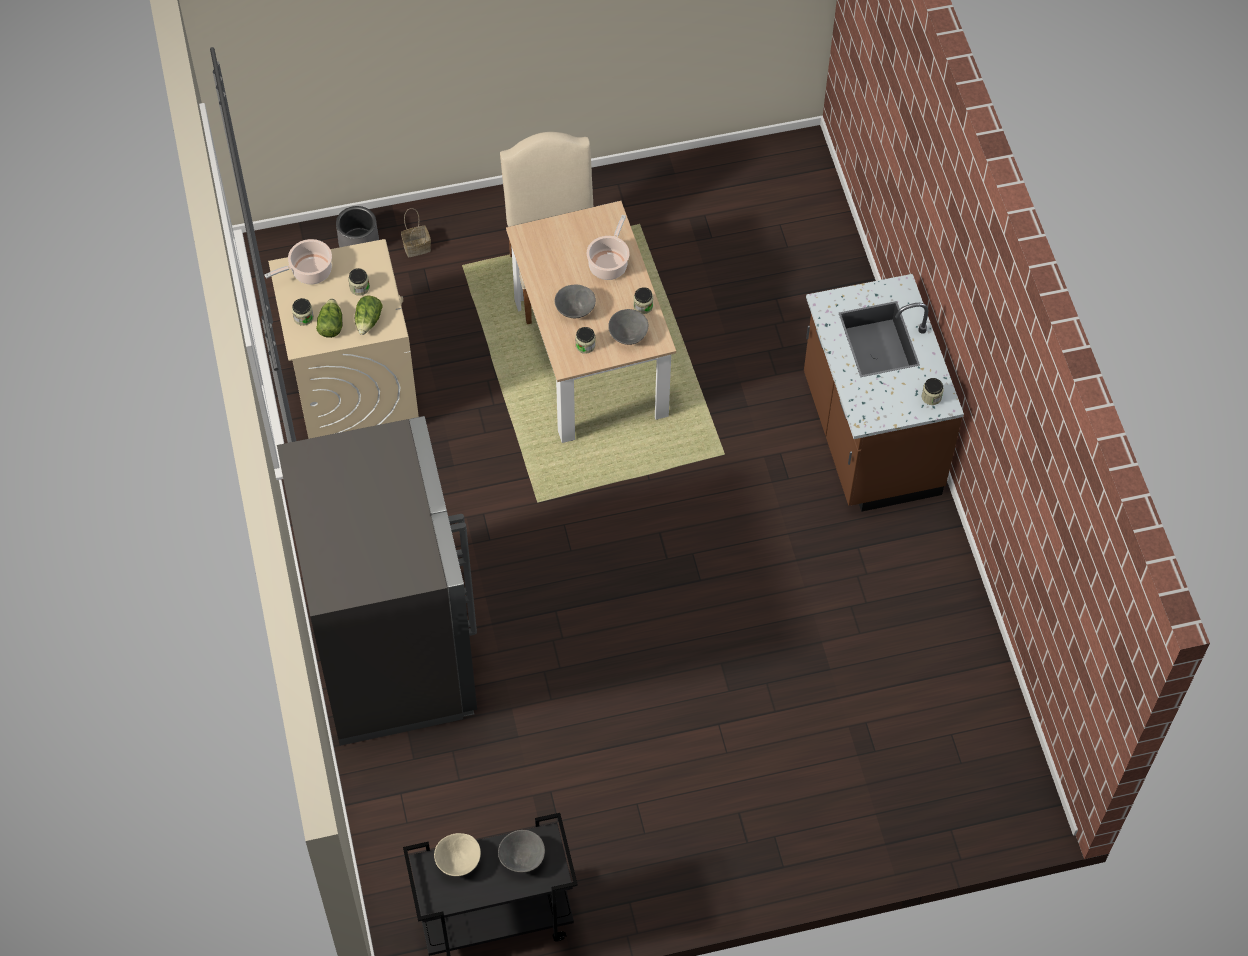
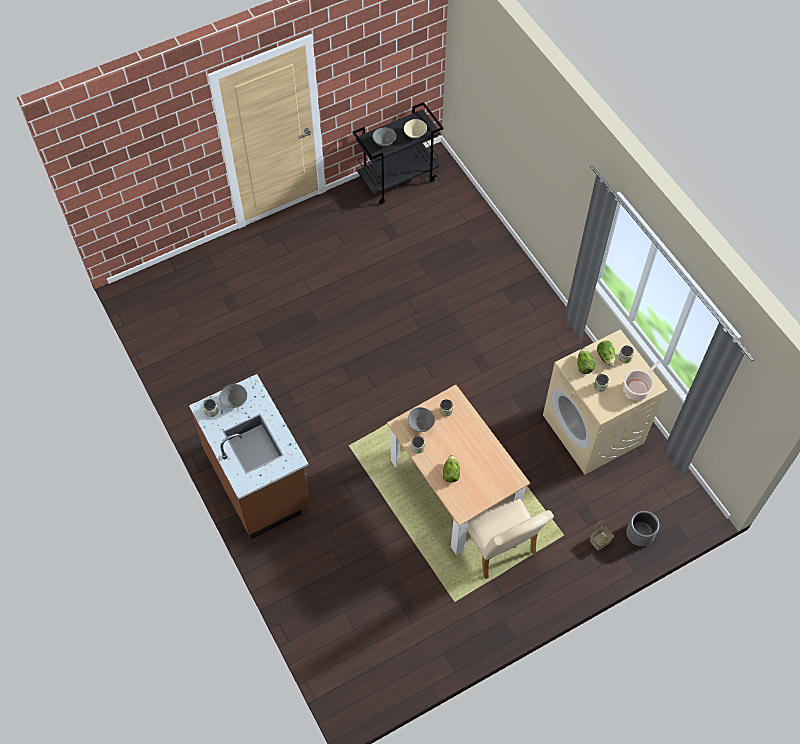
camera: 165 degrees right, 0 degrees up
grey fridge [277,416,477,746] -> none
grey bowl [555,285,596,318] -> grey bowl moved to [219,384,247,408]
cooking pot [587,215,630,280] -> lettuce [443,455,460,482]

